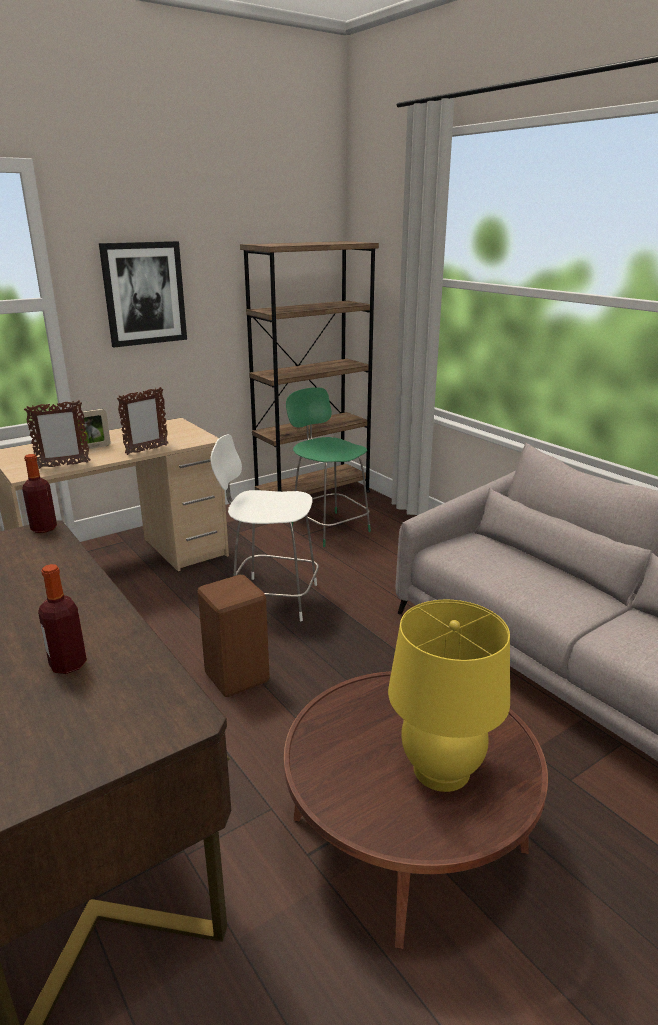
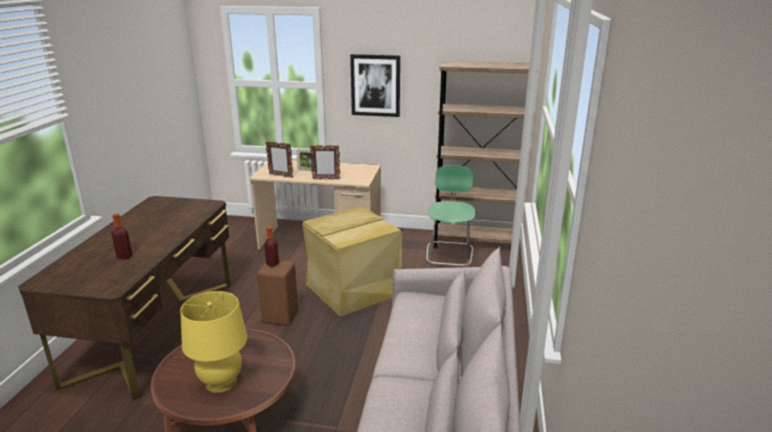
camera: 45 degrees right, 0 degrees up
bottle [22,454,57,533] -> bottle moved to [264,227,279,267]
white chair [211,434,319,621] -> beige storage box [302,206,402,317]

